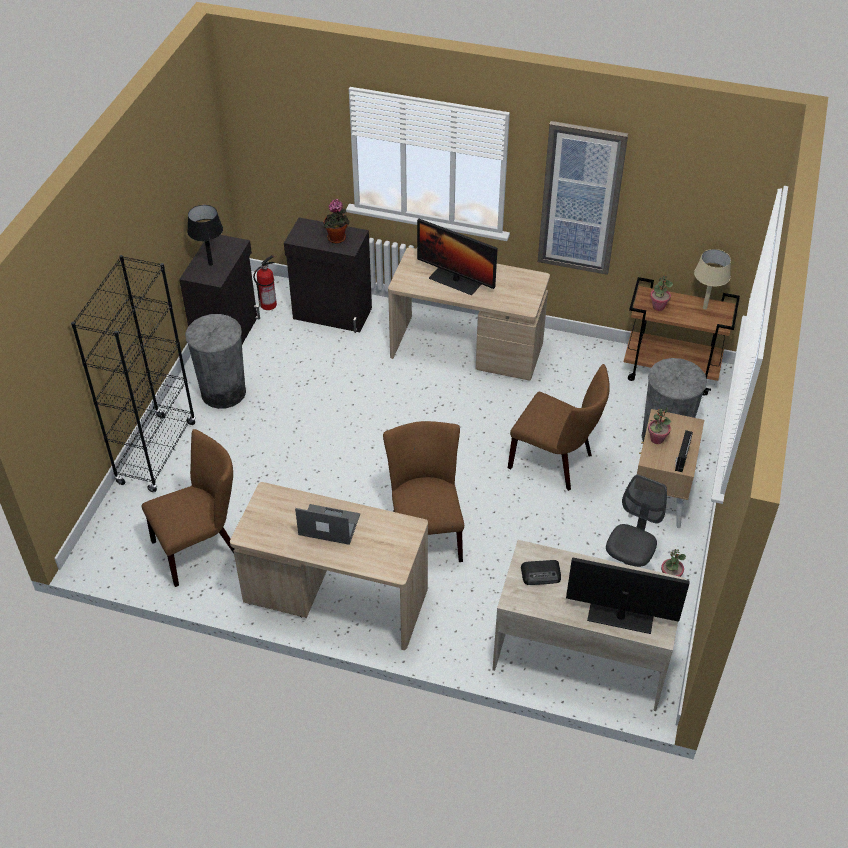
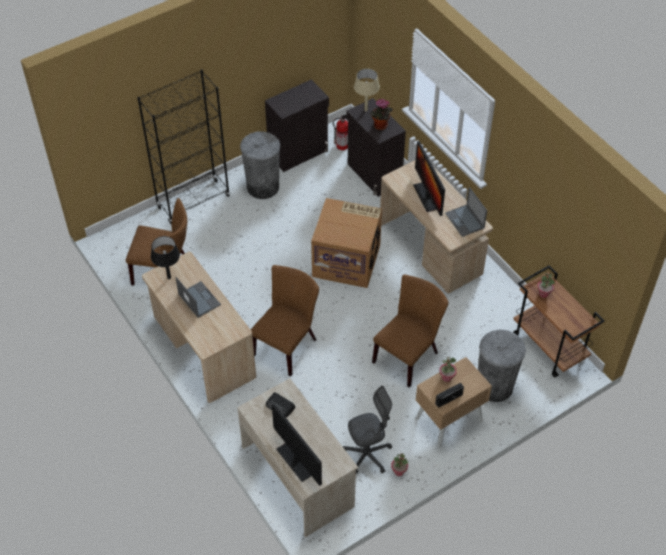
camera: 40 degrees right, 5 degrees up
black table lamp [187,205,223,266] -> black table lamp moved to [151,236,180,279]
brown chair [508,364,610,491] -> brown chair turned 120 degrees counterclockwise [372,275,448,388]
picture [537,121,628,275] -> none
beige table lamp [694,249,731,309] -> beige table lamp moved to [354,68,380,111]
none -> cardboard box [311,198,382,288]
none -> laptop [445,187,487,237]

